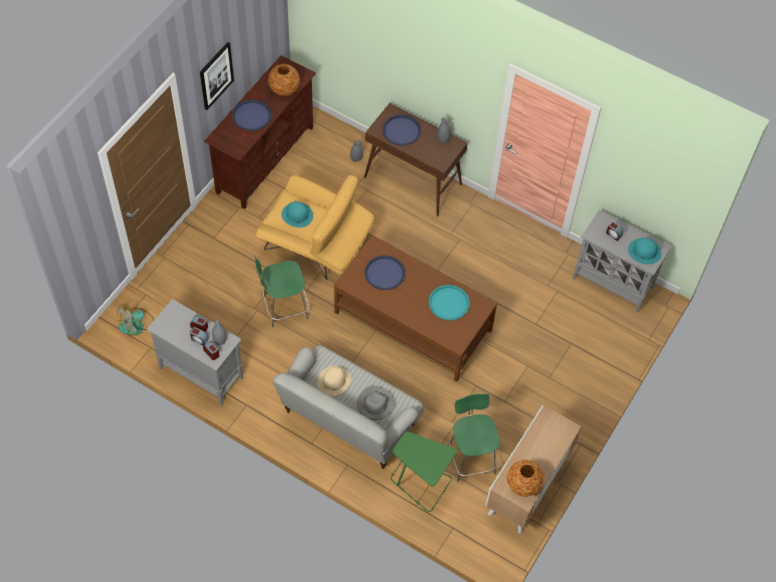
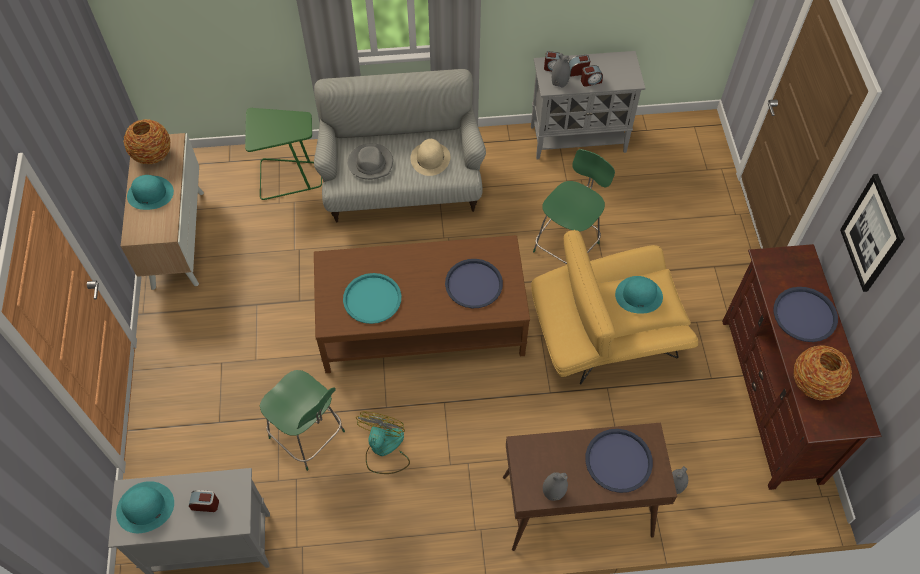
camera: 145 degrees right, 0 degrees up
fan [117,304,154,336] -> fan moved to [356,411,410,474]
green stool [448,394,500,482] -> green stool moved to [260,370,345,471]
none -> turquoise hat [127,175,174,210]

